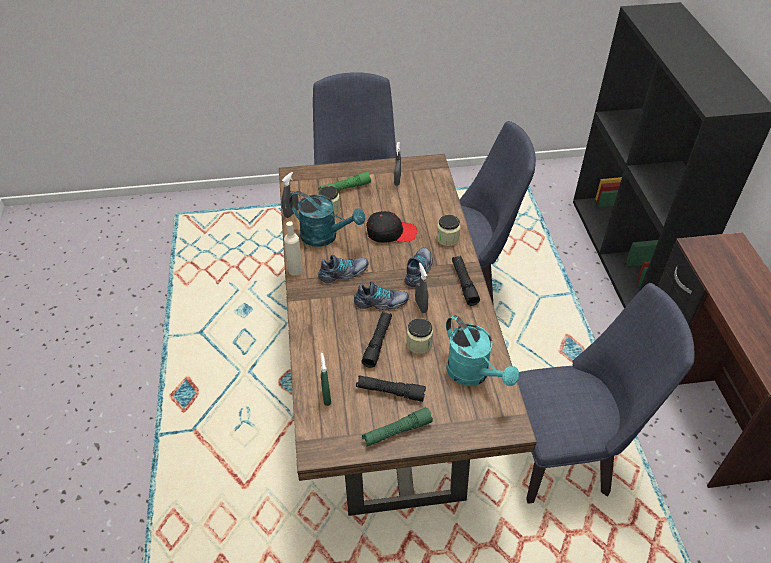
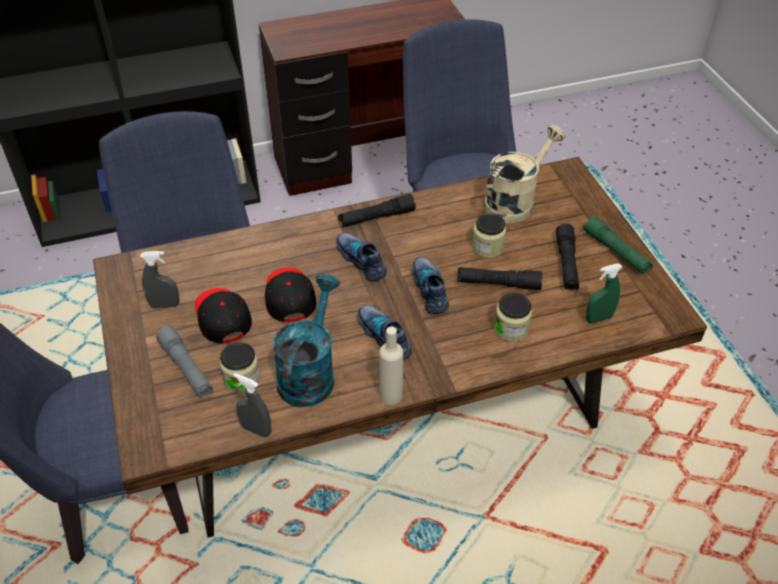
camera: 100 degrees left, 0 degrees up
green flashlight [318,172,371,191] -> grey flashlight [156,326,213,398]
shoe [404,247,433,287] -> shoe turned 45 degrees clockwise [336,233,387,282]
grey spray bottle [415,263,429,313] -> none
jar [437,215,460,246] -> jar moved to [494,293,532,342]
turquoise watering can [446,315,519,386] -> beige watering can [484,125,566,223]
none -> black cap [195,288,252,344]

